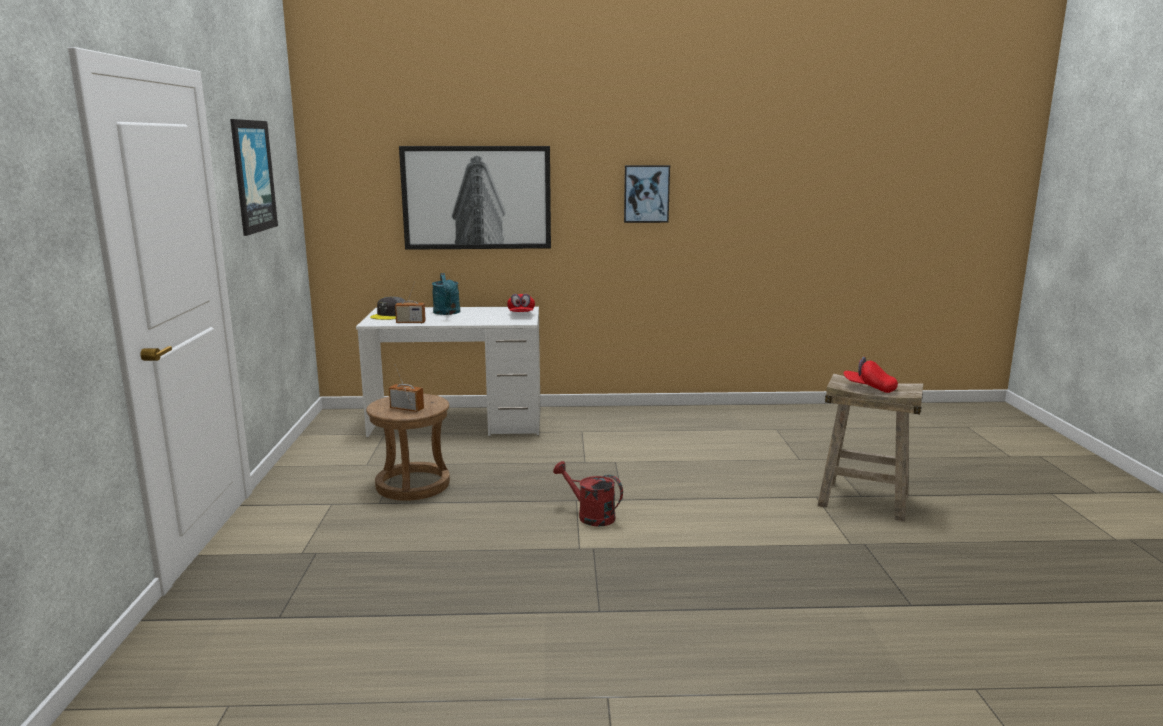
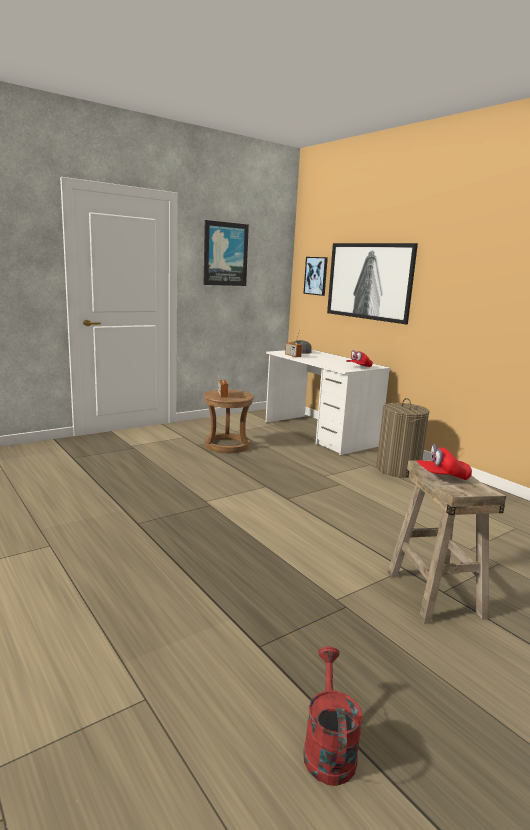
camera: 55 degrees right, 0 degrees up
turquoise watering can [432,273,460,315] -> none
red watering can [553,461,623,527] -> red watering can moved to [303,646,363,786]
picture [624,165,670,223] -> picture moved to [304,257,328,296]
red cap [843,357,898,393] -> red cap turned 90 degrees counterclockwise [417,444,472,480]
none -> laundry basket [376,398,430,478]

